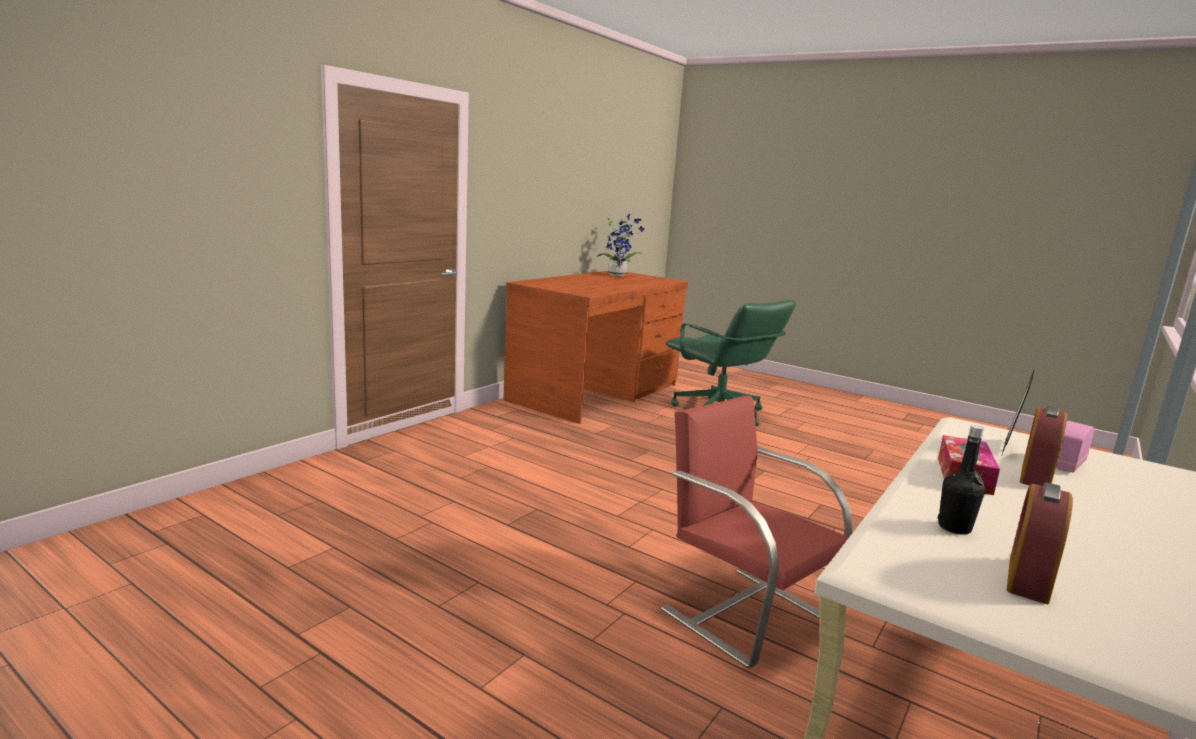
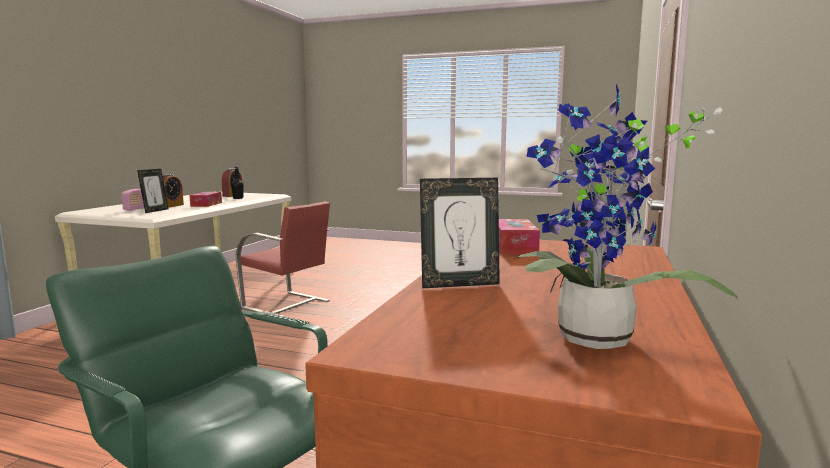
camera: 165 degrees right, 5 degrees down
none -> picture frame [420,178,500,288]
none -> tissue box [499,219,540,255]

